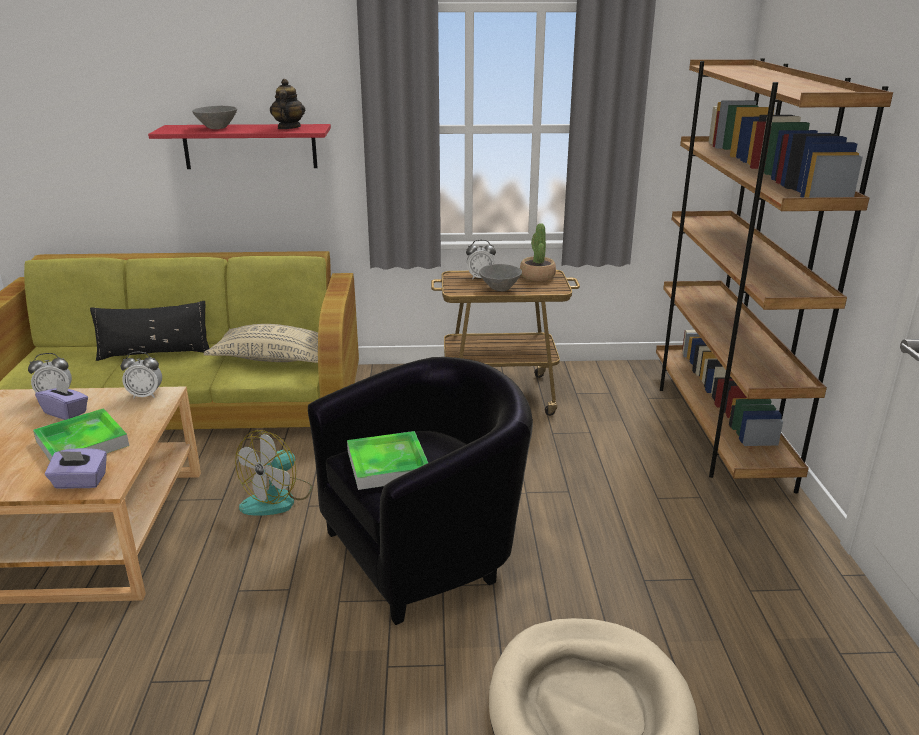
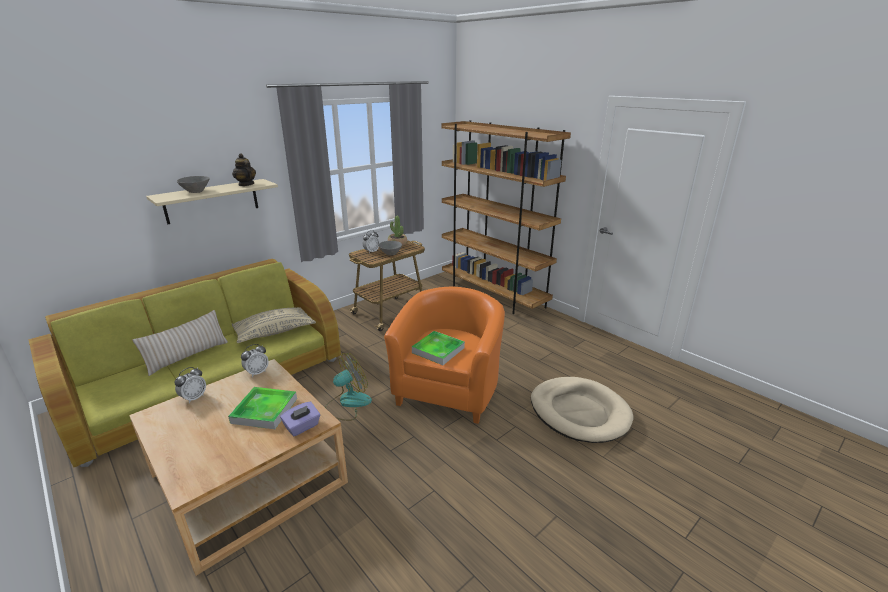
camera: 40 degrees left, 0 degrees up
purple tissue box [35,379,88,420] -> none
black pillow [90,301,210,361] -> beige pillow [132,310,228,376]
red shelf [148,124,331,169] -> beige shelf [146,179,278,224]
fan [235,430,312,516] -> fan turned 120 degrees counterclockwise [325,353,372,421]
black armchair [308,357,533,625] -> orange armchair [384,287,505,424]

